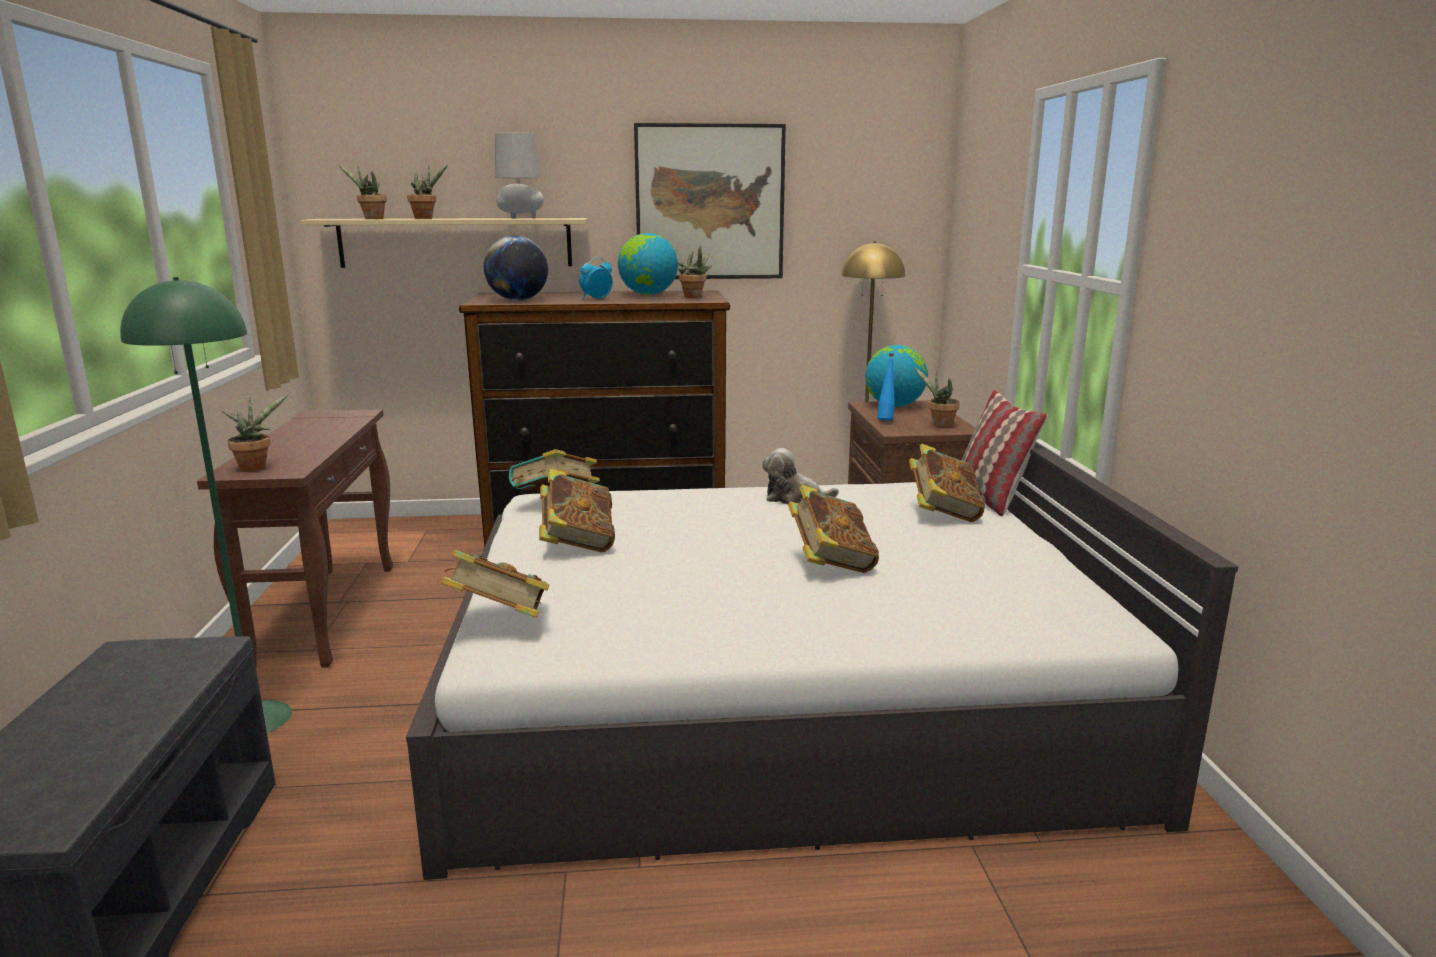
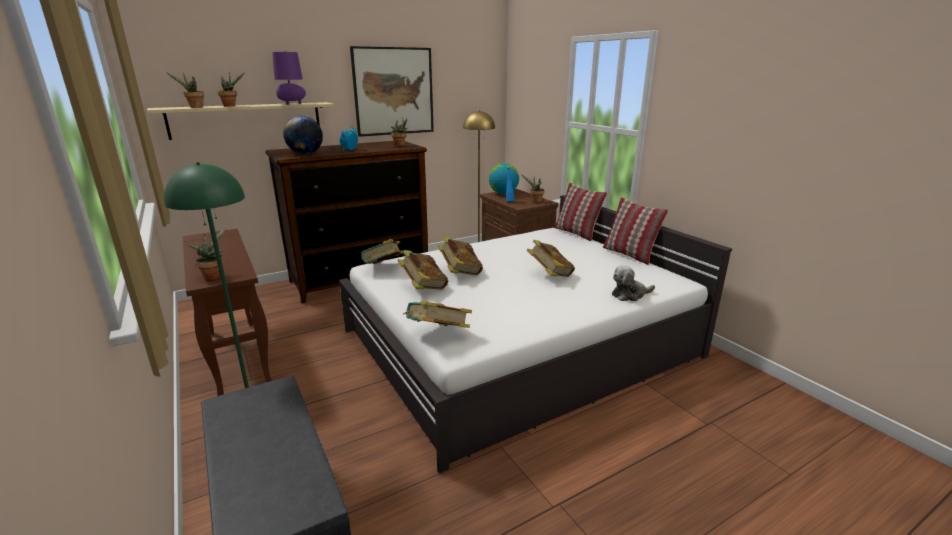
camera: 25 degrees left, 5 degrees up
grey table lamp [495,132,544,219] -> purple table lamp [272,51,306,105]
globe [618,233,678,295] -> none
plush toy [762,448,839,504] -> plush toy moved to [612,265,655,301]
book [909,444,985,522] -> book moved to [438,236,483,275]
none -> pillow [603,197,668,265]

